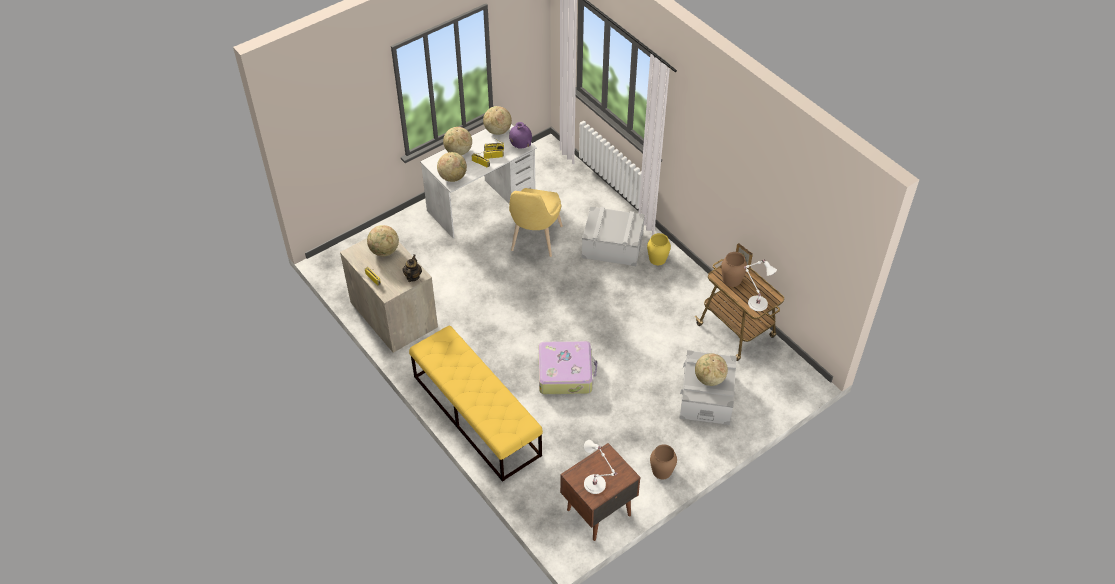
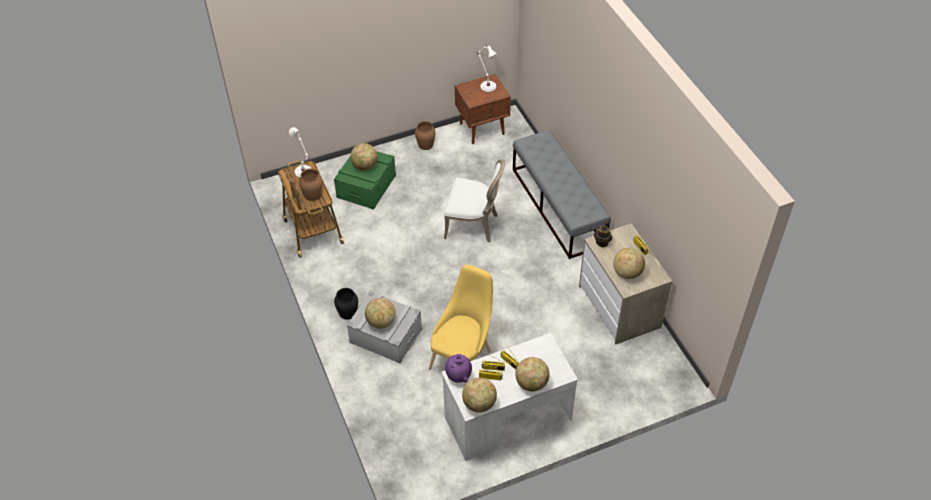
camera: 165 degrees left, 0 degrees up
yellow bench [409,325,543,482] -> grey bench [513,130,611,259]
globe [437,152,467,182] -> globe moved to [365,298,396,329]
suitcase [539,341,597,394] -> white chair [444,160,505,243]
yellow vase [647,233,671,265] -> black vase [334,288,358,320]
grey storage box [679,350,737,425] -> green storage box [334,151,396,210]

